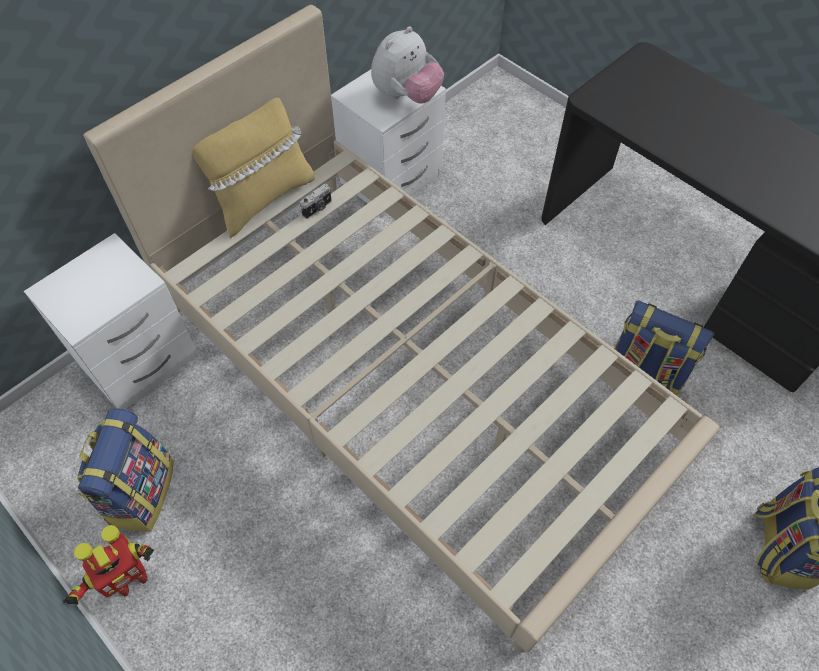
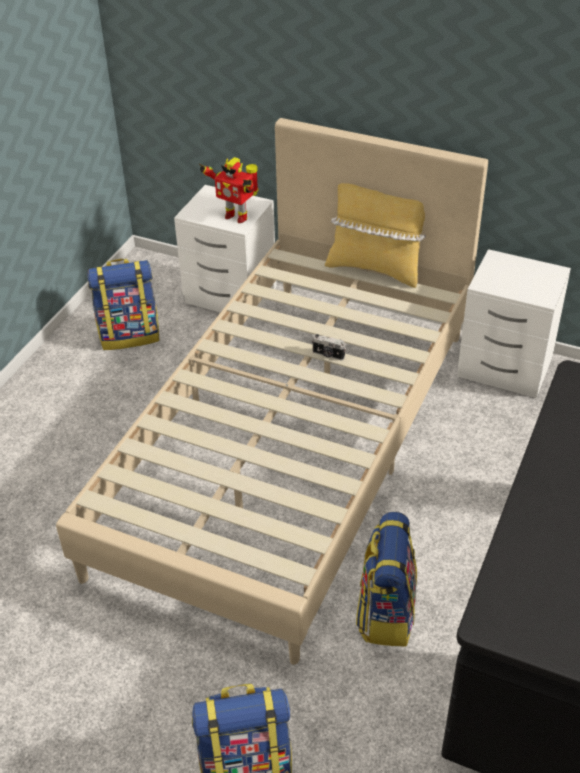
camera: 70 degrees right, 15 degrees down
toy robot [63,525,154,605] -> toy robot moved to [199,157,259,223]
camera [300,184,332,219] -> camera moved to [312,334,346,361]
plush toy [371,26,444,104] -> none

